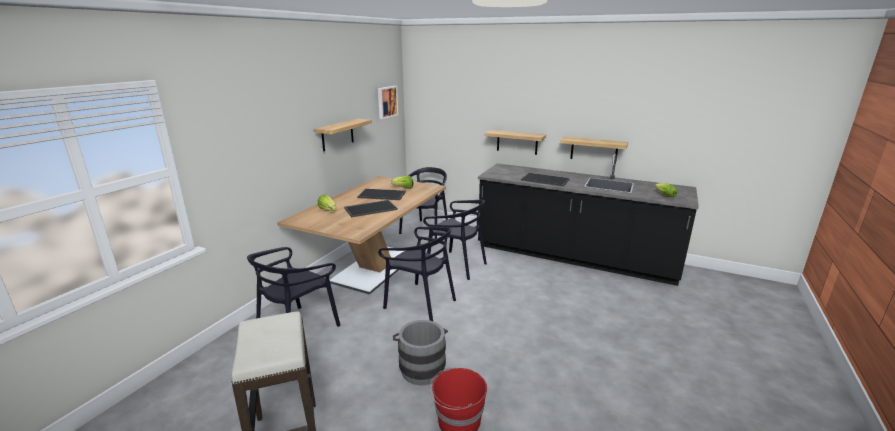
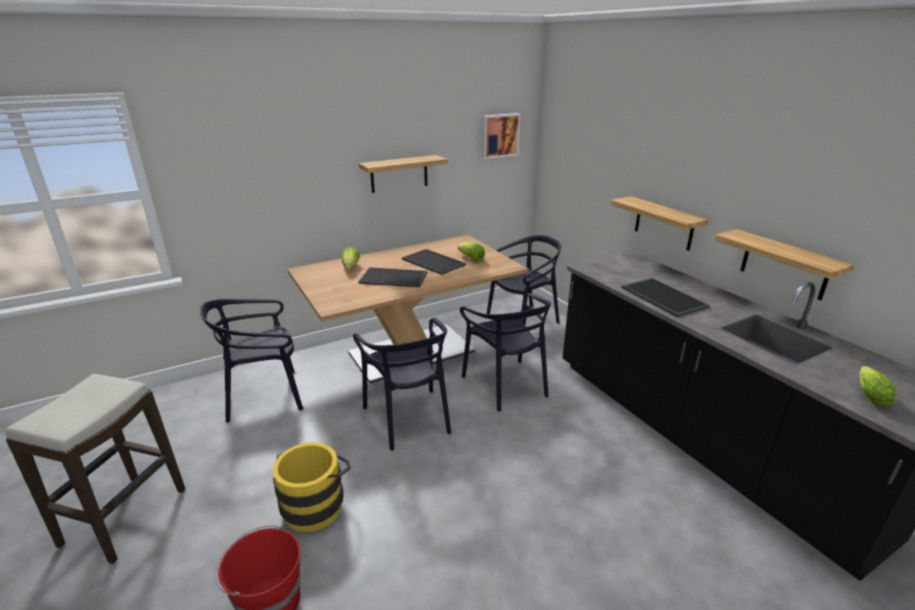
camera: 35 degrees right, 5 degrees up
grey bucket [393,320,448,385] -> yellow bucket [272,442,351,532]

